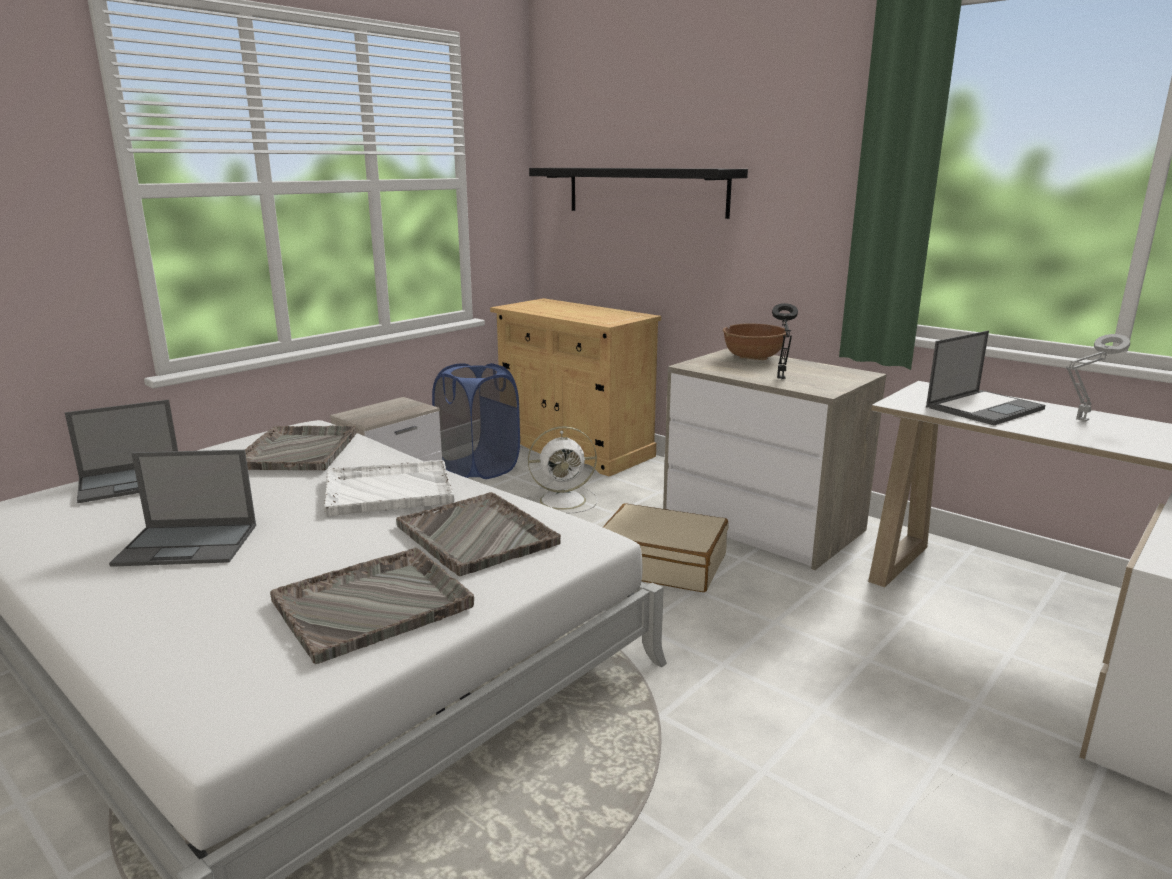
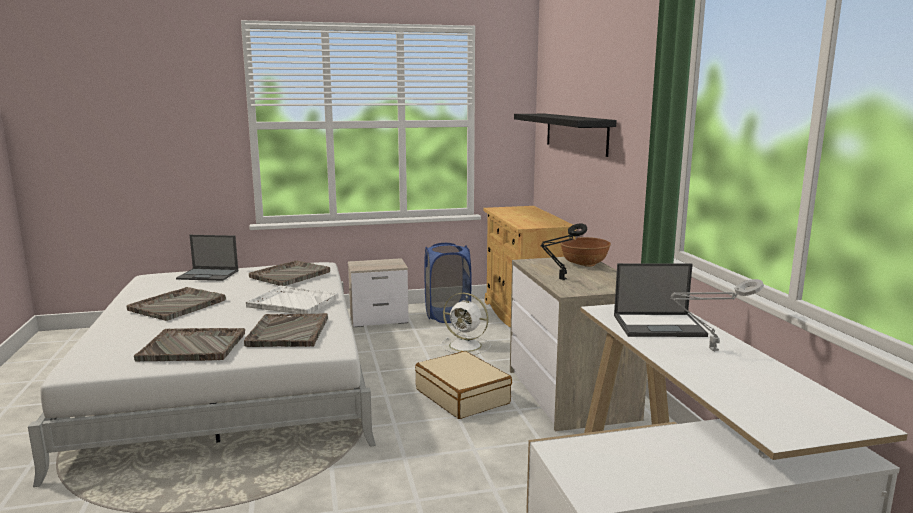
camera: 35 degrees right, 5 degrees down
laptop [109,450,256,567] -> grey tray [127,287,226,321]

